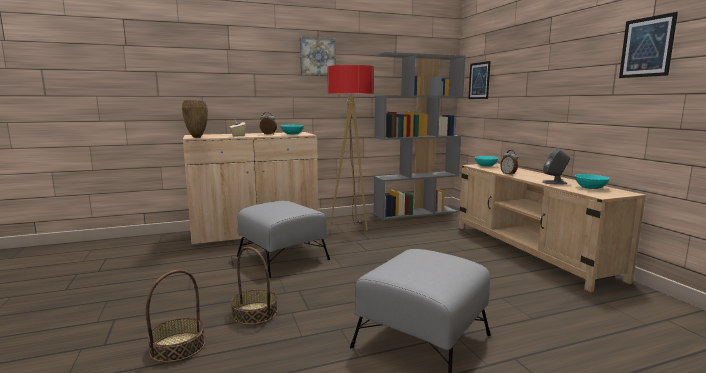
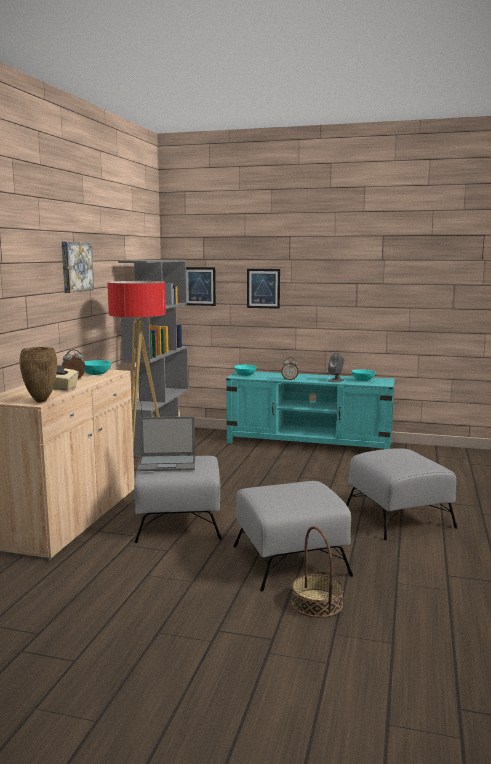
camera: 55 degrees left, 0 degrees up
basket [231,247,277,325] -> grey ottoman [233,481,353,591]
beige tv stand [459,163,646,292] -> turquoise tv stand [226,371,395,449]
picture [619,12,678,78] -> picture moved to [247,269,280,309]
none -> laptop [137,416,195,471]

